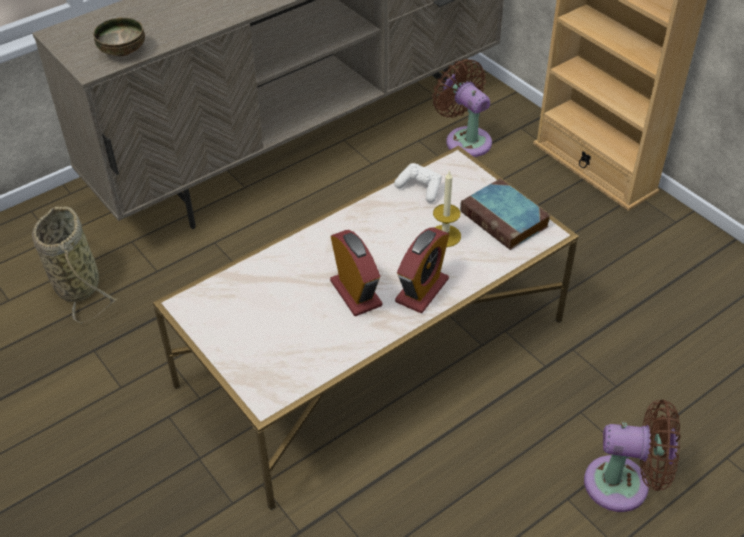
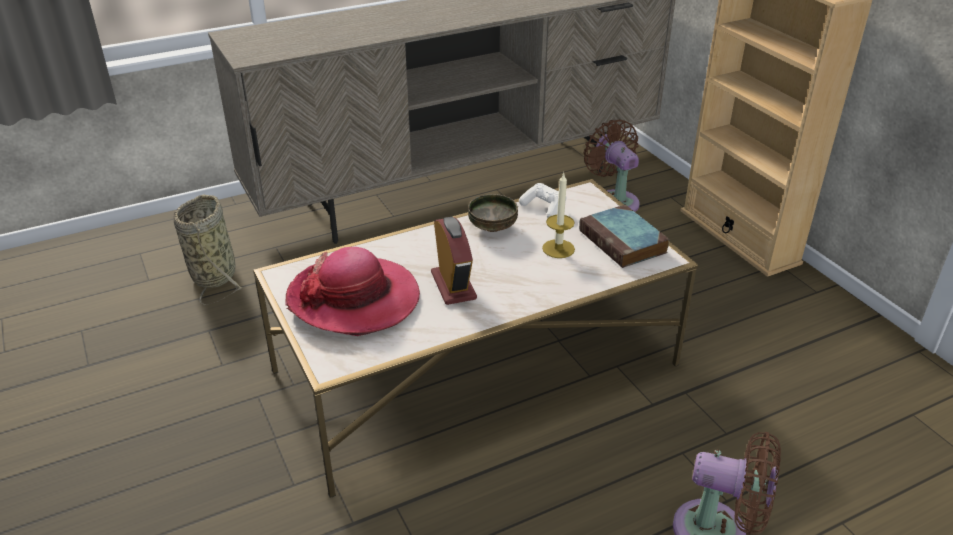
camera: 10 degrees right, 10 degrees down
bowl [93,17,145,56] -> bowl moved to [468,194,518,232]
alarm clock [395,227,449,313] -> none
none -> hat [285,247,420,336]

